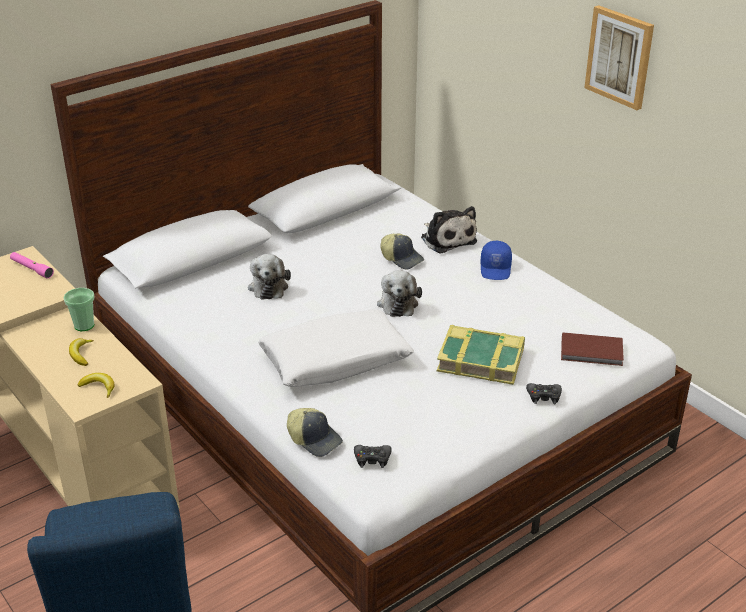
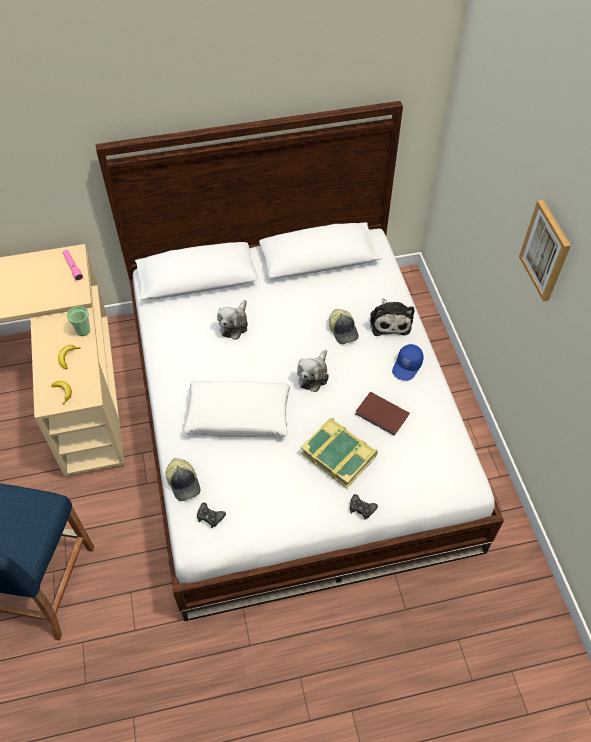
camera: 25 degrees right, 20 degrees up
brown book [561,332,624,366] -> brown book moved to [356,392,410,436]

